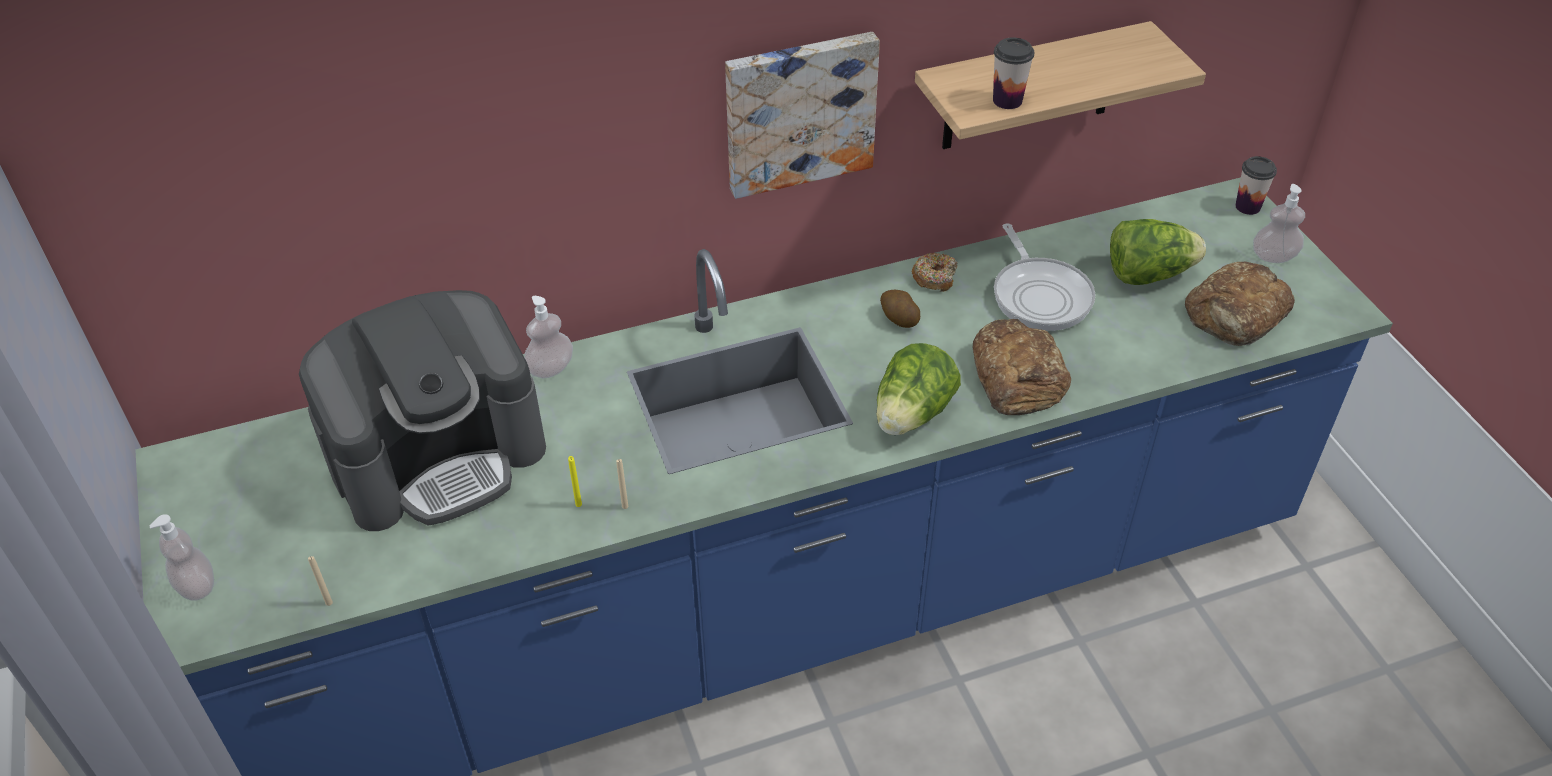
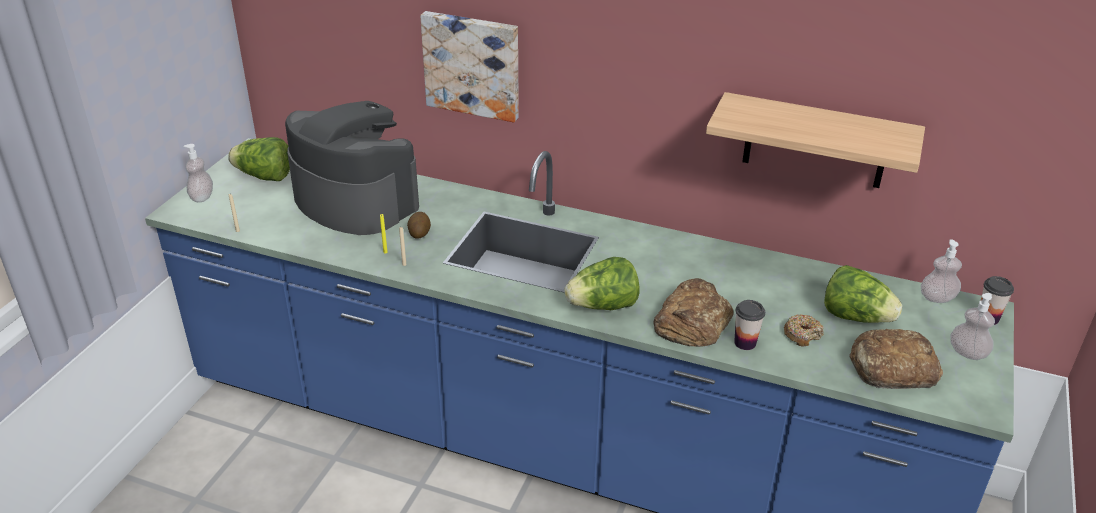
camera: 40 degrees right, 10 degrees down
coffee machine [299,290,546,531] -> coffee machine turned 150 degrees counterclockwise [285,101,419,235]
soap dispenser [524,296,573,378] -> soap dispenser moved to [921,240,962,303]
picture [725,32,880,199] -> picture moved to [420,11,519,122]
potato [880,290,920,328] -> potato moved to [407,212,431,239]
donut [912,253,958,292] -> donut moved to [784,314,824,346]
cup [993,37,1034,109] -> cup moved to [734,300,765,350]
frying pan [994,223,1095,331] -> none
none -> lettuce [228,137,290,181]

